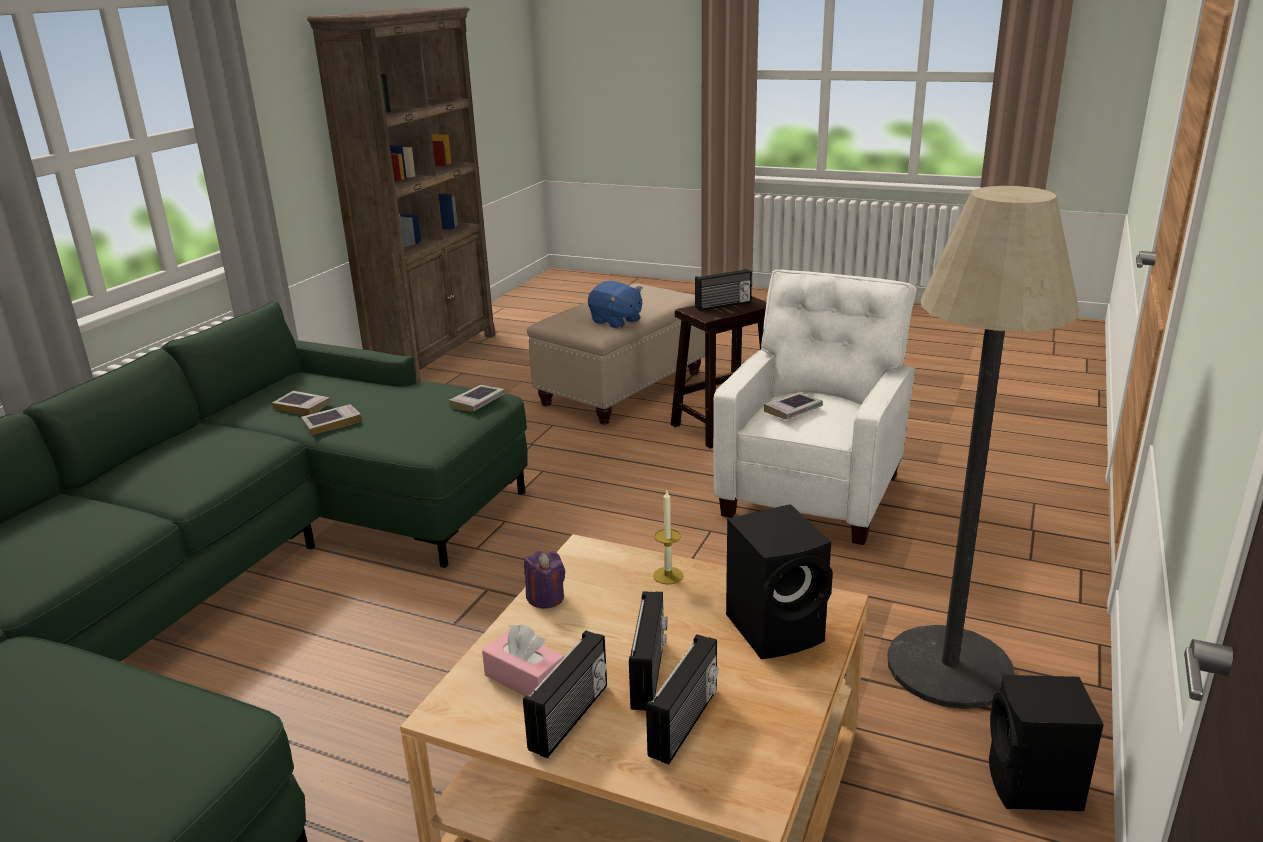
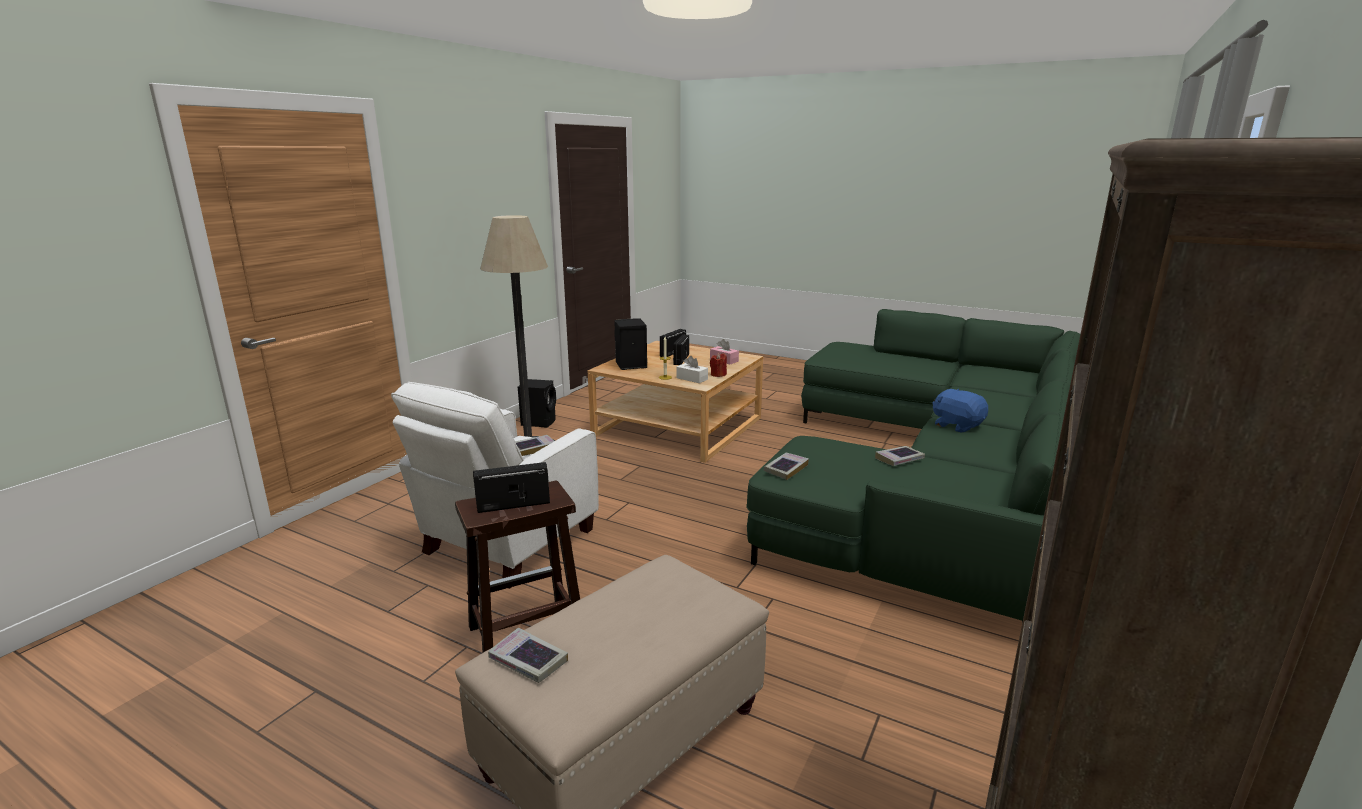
camera: 175 degrees left, 5 degrees down
book [272,391,331,415] -> book moved to [488,628,568,683]
radio [523,630,607,758] -> none
purple candle [524,551,565,608] -> red candle [710,353,727,377]
blue plush toy [588,281,642,328] -> blue plush toy moved to [933,389,988,432]
none -> white tissue box [676,356,708,383]

